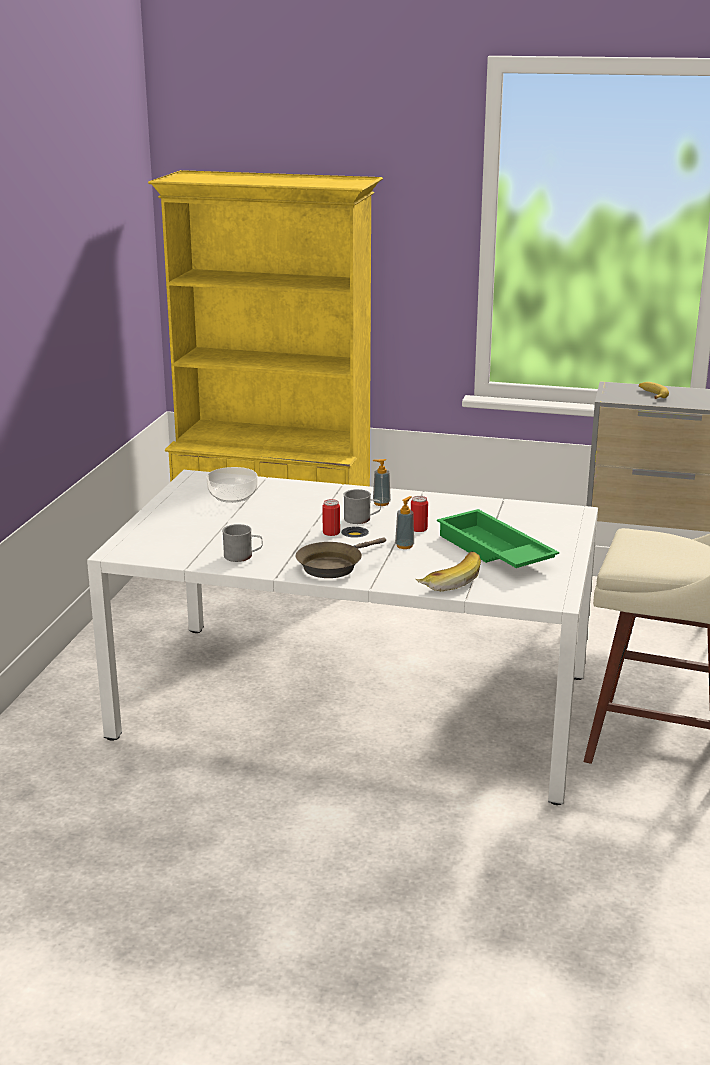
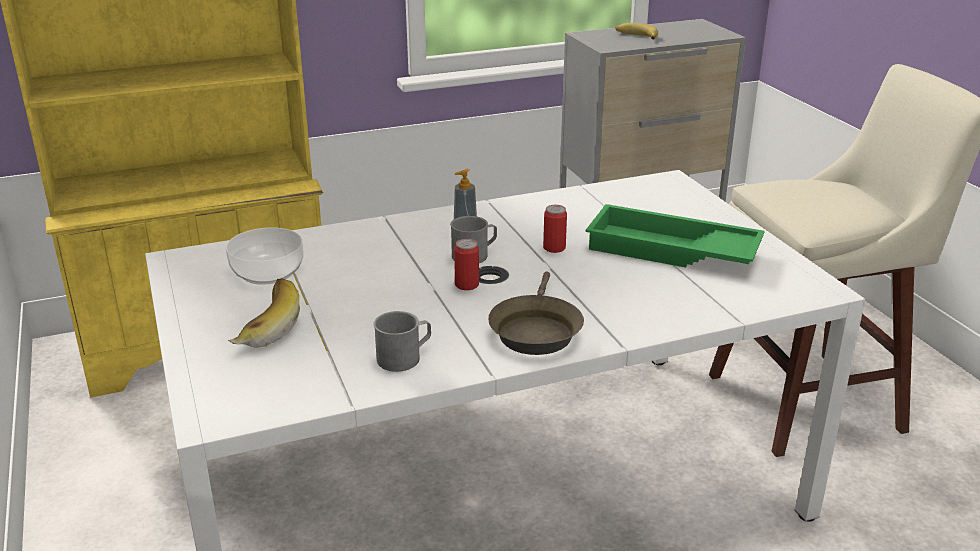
camera: 35 degrees left, 5 degrees up
soap dispenser [395,496,414,549] -> none
banana [416,551,481,591] -> banana moved to [228,278,300,348]

